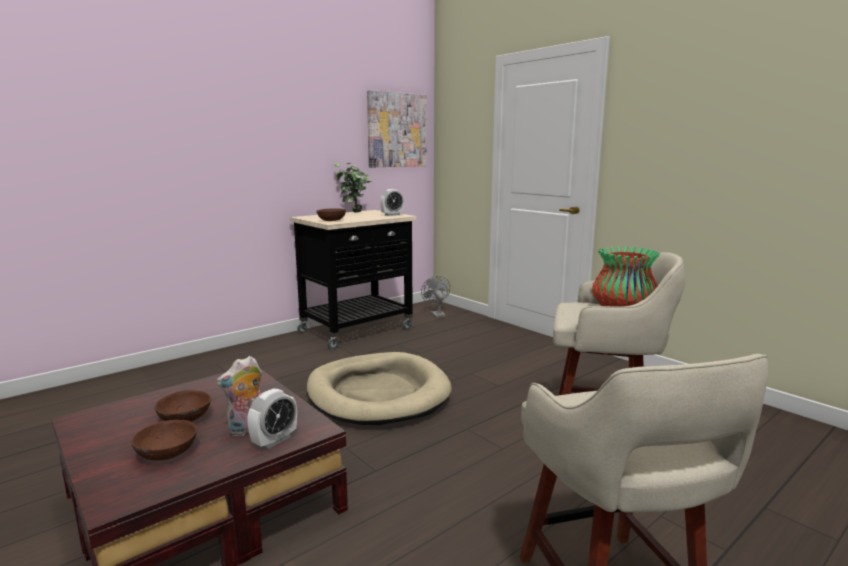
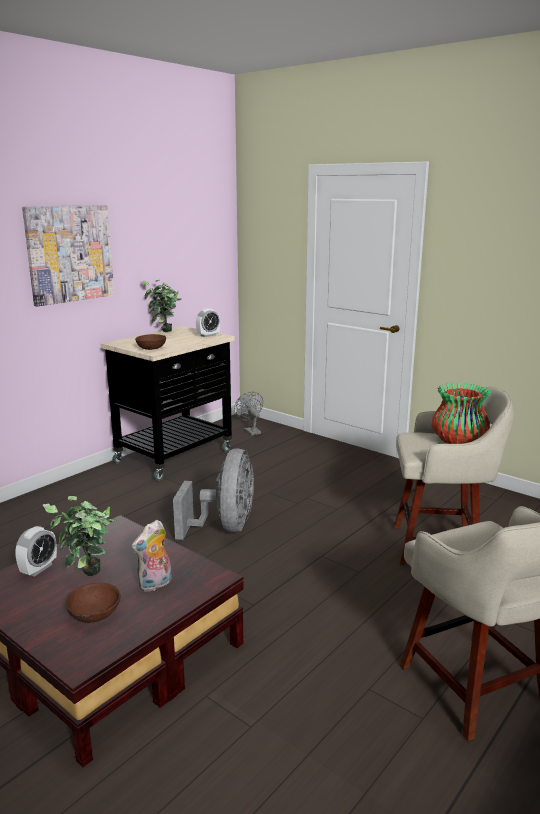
camera: 10 degrees left, 5 degrees up
brown bowl [155,390,211,422] -> potted plant [43,496,117,576]
alarm clock [247,389,297,449] -> alarm clock moved to [15,526,57,577]
beige dog bed [306,352,452,425] -> grey fan [173,448,254,540]
picture [367,90,427,167] -> picture moved to [22,205,115,307]

